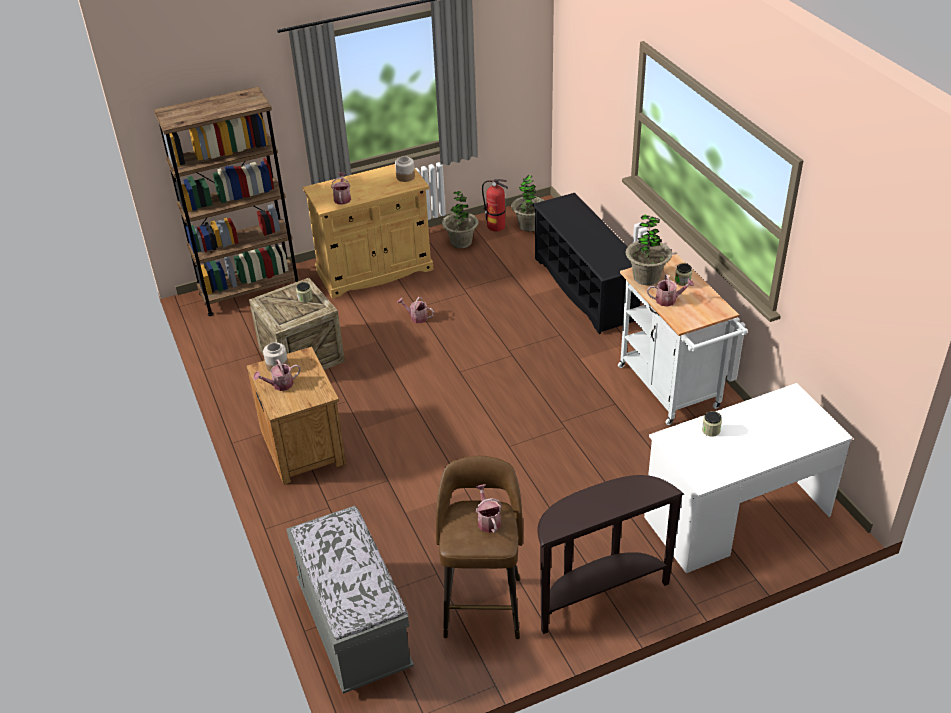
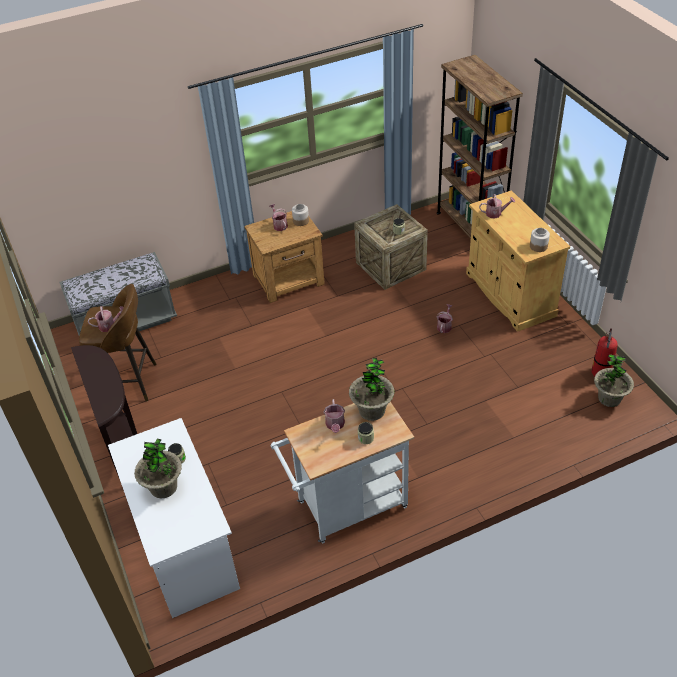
camera: 90 degrees right, 5 degrees up
potted plant [442,191,479,248] -> potted plant moved to [134,439,182,499]
black shoe rack [532,193,641,334] -> none

